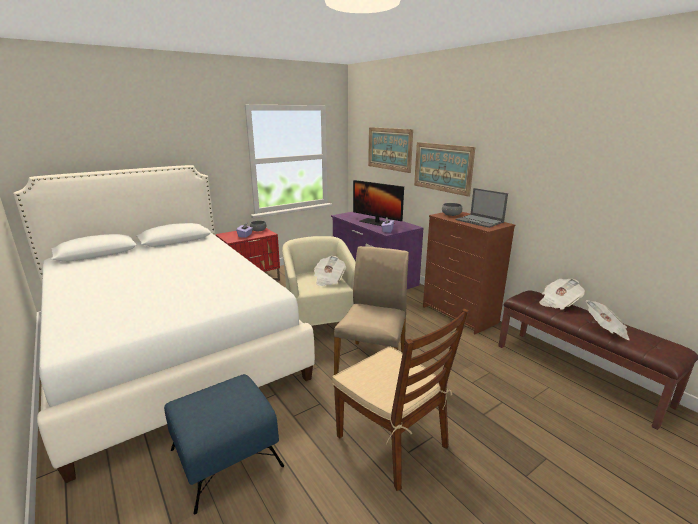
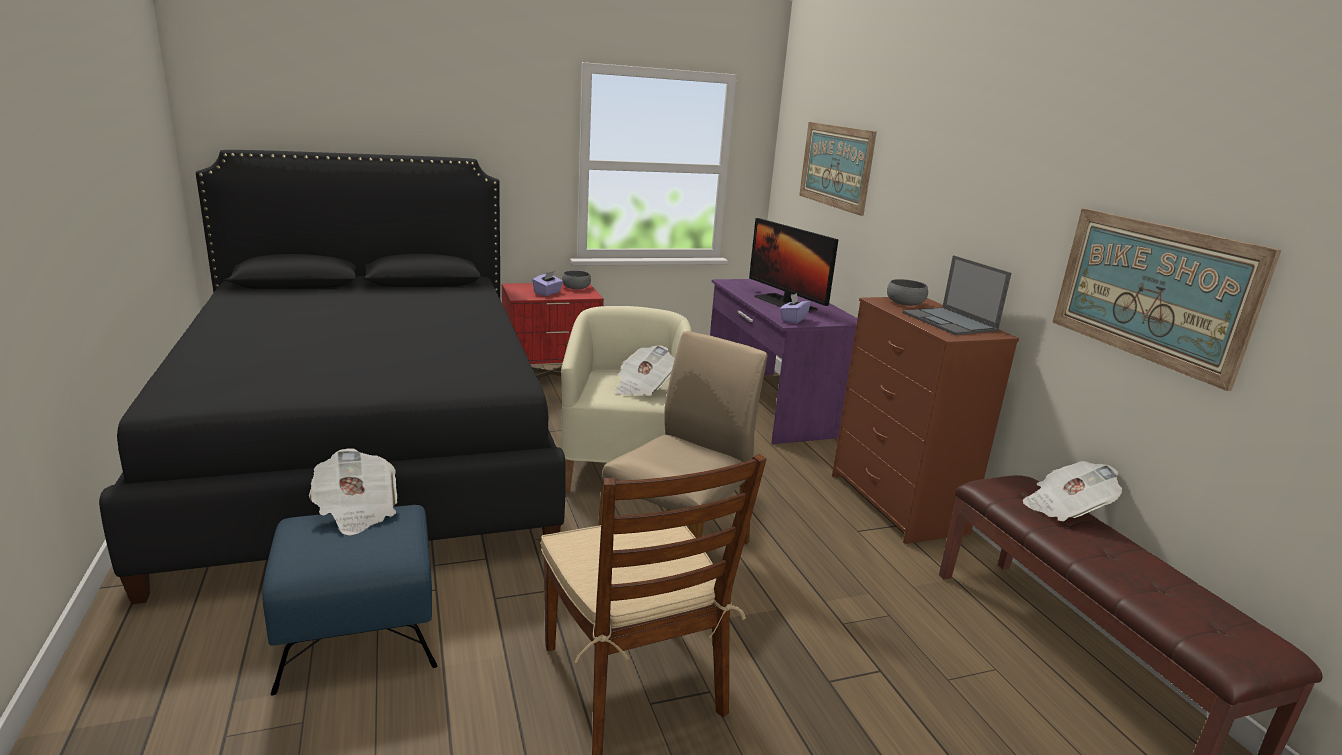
camera: 15 degrees right, 0 degrees up
white bed [13,165,315,483] -> black bed [99,150,566,604]
picture [414,142,475,197] -> picture moved to [1053,208,1282,391]
newspaper [586,300,629,340] -> newspaper moved to [309,448,397,535]

